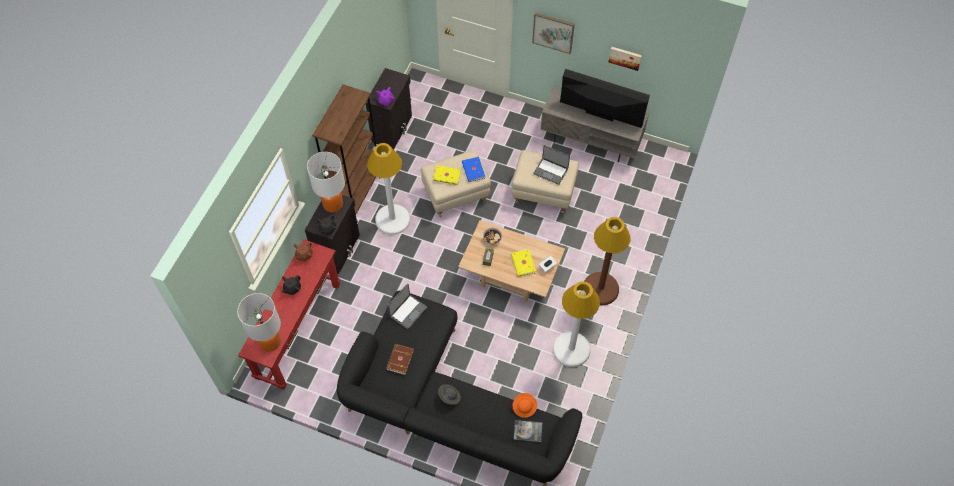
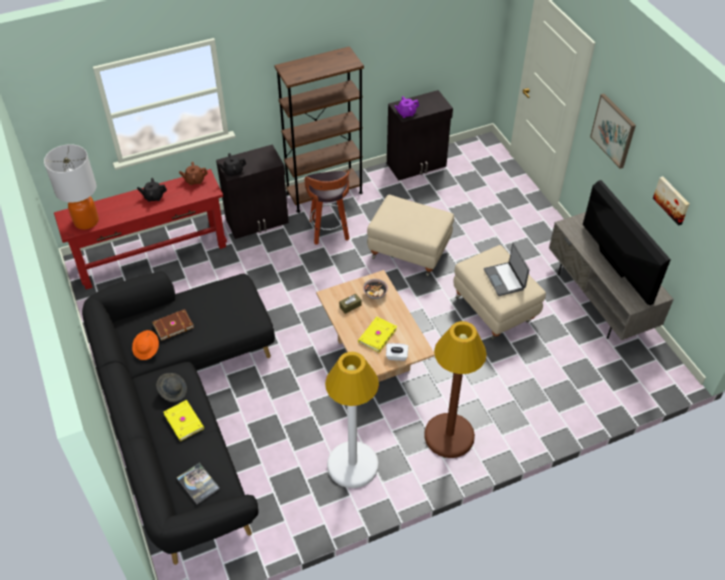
camera: 45 degrees right, 10 degrees down
table lamp [307,152,345,212] -> none
white floor lamp [367,143,410,235] -> stool [305,171,349,245]
laptop [388,284,427,329] -> none
yellow book [433,166,461,185] -> yellow book moved to [164,400,204,441]
blue book [462,157,485,182] -> none
orange hat [513,393,537,418] -> orange hat moved to [132,330,159,360]

